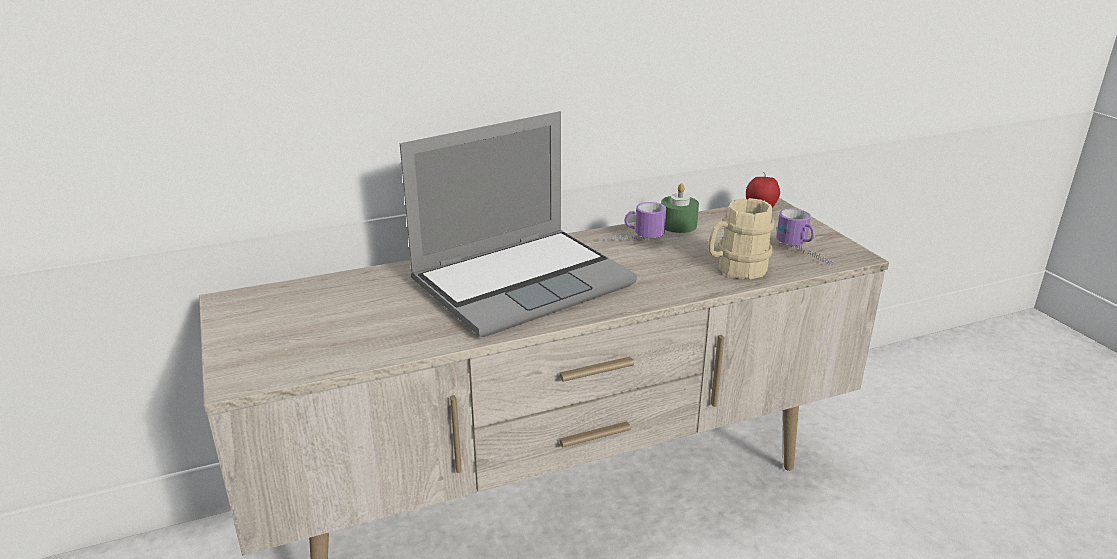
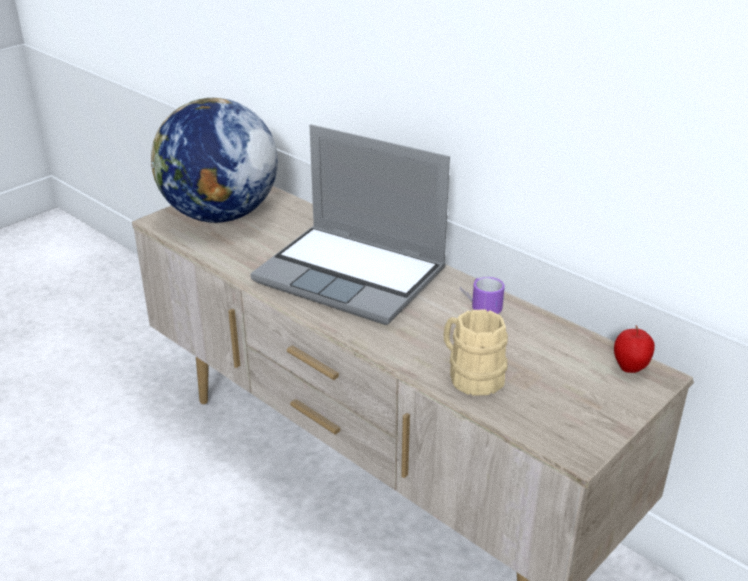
camera: 65 degrees right, 5 degrees up
green candle [661,183,699,233] -> none
mug [776,209,833,266] -> none
none -> globe [151,98,278,223]

